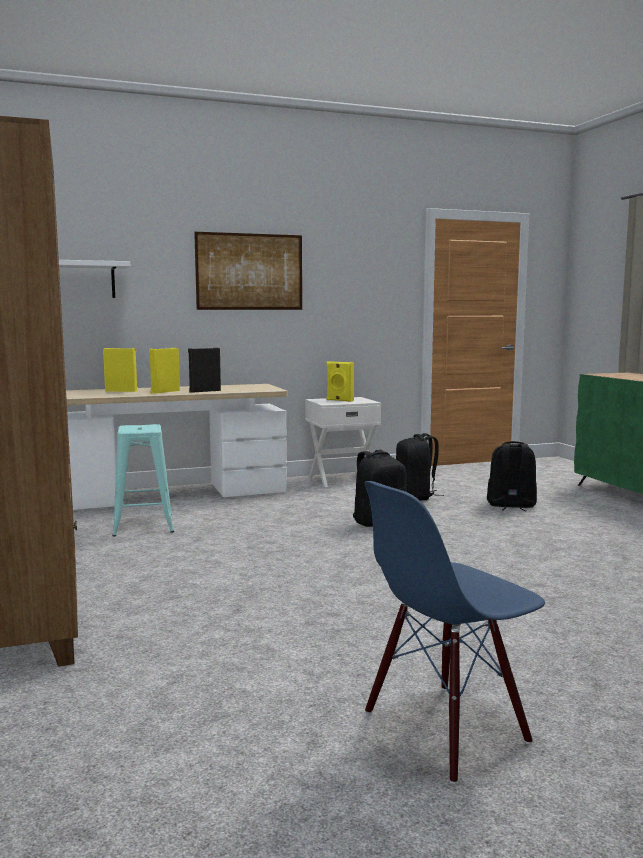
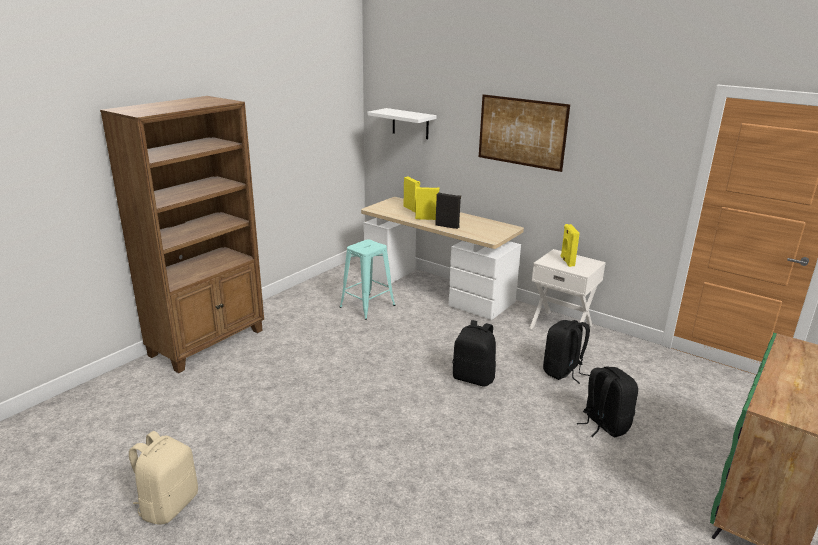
camera: 55 degrees right, 15 degrees up
blue chair [365,481,545,784] -> beige backpack [129,431,198,525]

